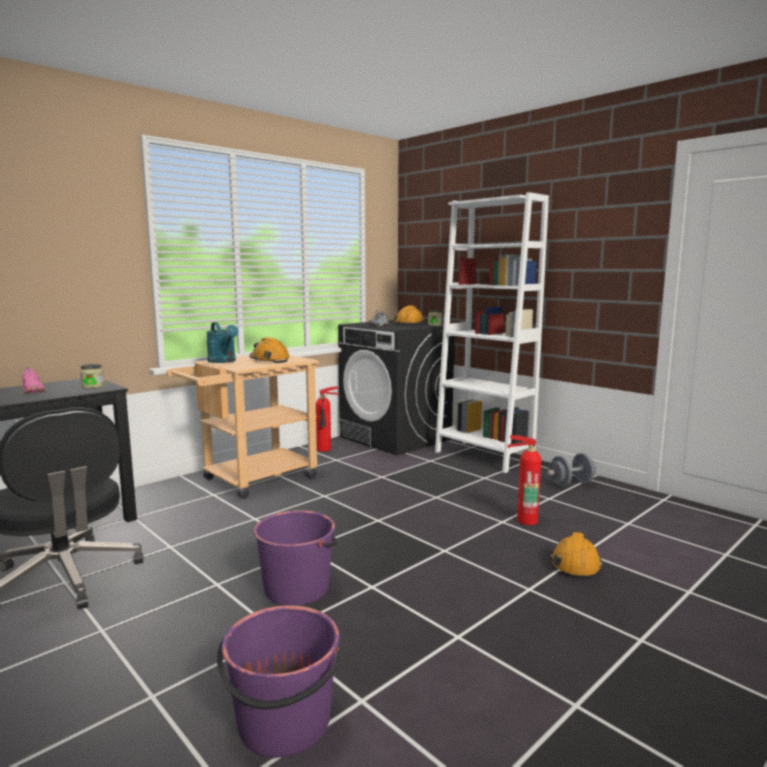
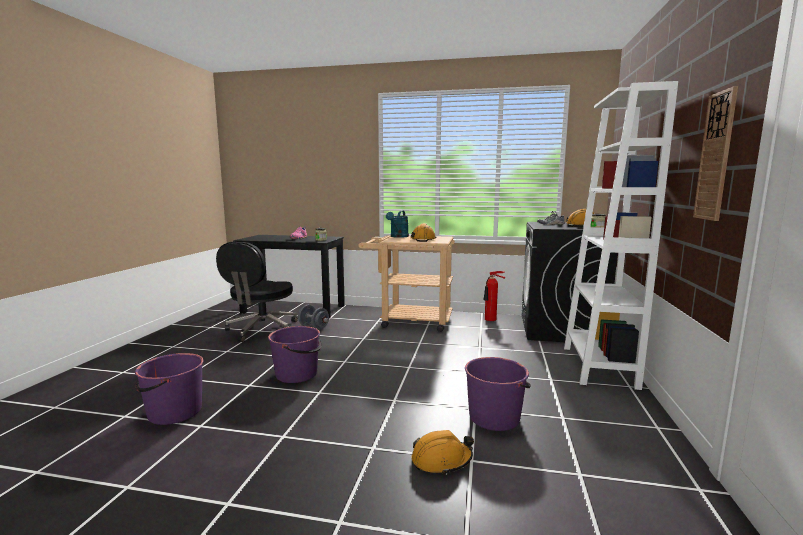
camera: 55 degrees right, 0 degrees up
fire extinguisher [507,435,541,525] -> purple bucket [465,357,531,431]
grey dumbbell [547,453,597,487] -> grey dumbbell moved to [298,305,329,330]
none -> wall clock [693,86,738,221]

